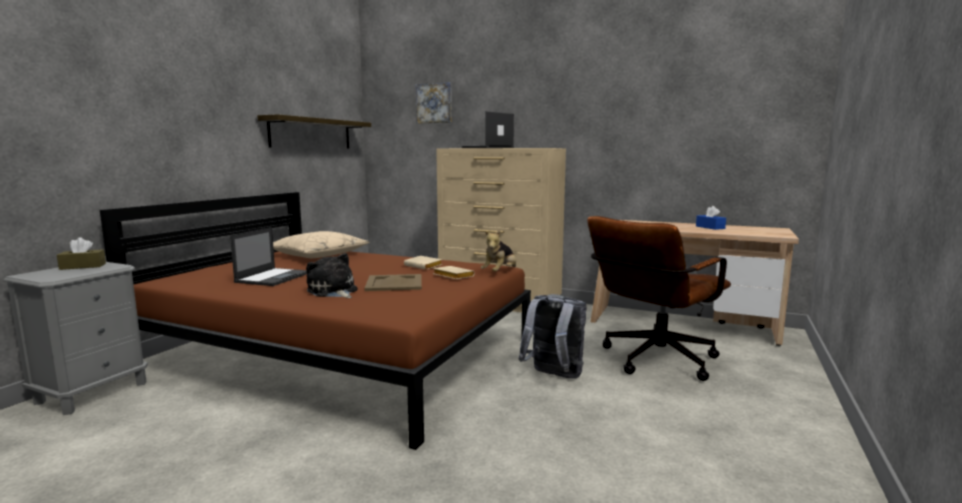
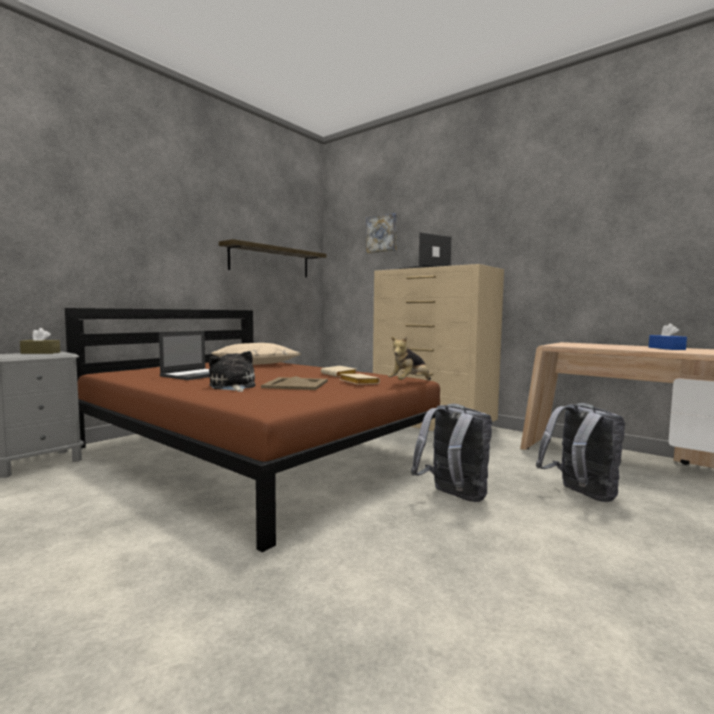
camera: 15 degrees right, 5 degrees down
brown office chair [587,216,731,381] -> grey backpack [536,403,625,502]

